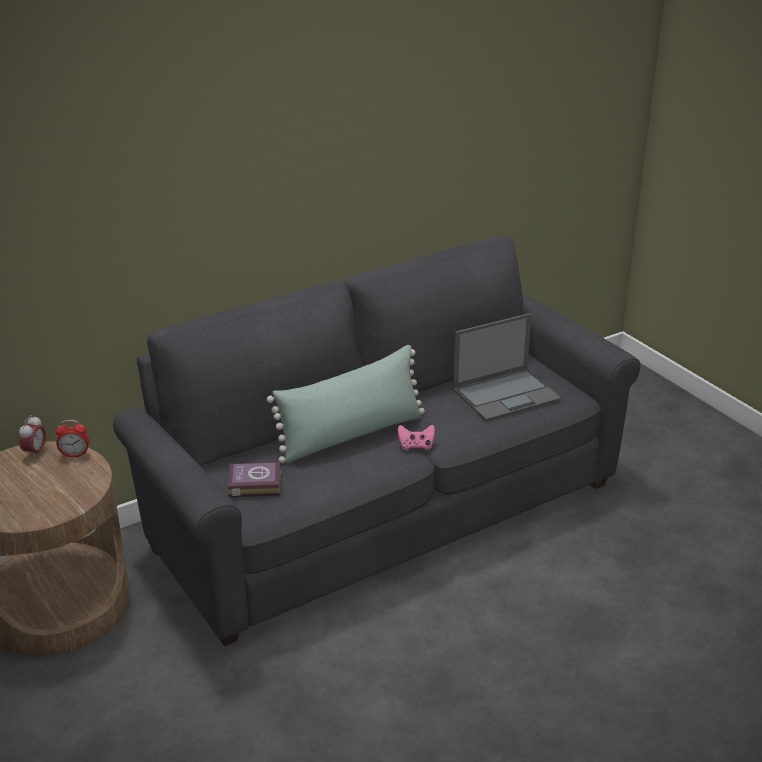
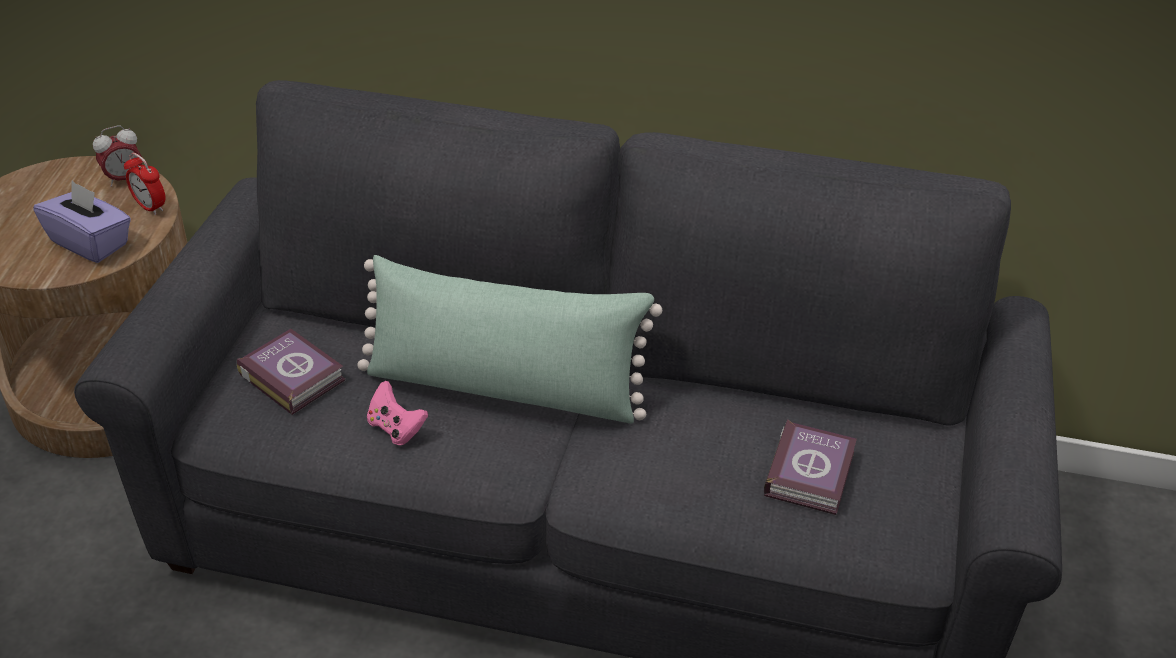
camera: 45 degrees right, 10 degrees up
pink game controller [398,425,435,450] -> pink game controller moved to [367,381,428,445]
laptop [453,313,561,421] -> book [764,420,857,515]
none -> purple tissue box [34,181,131,263]

